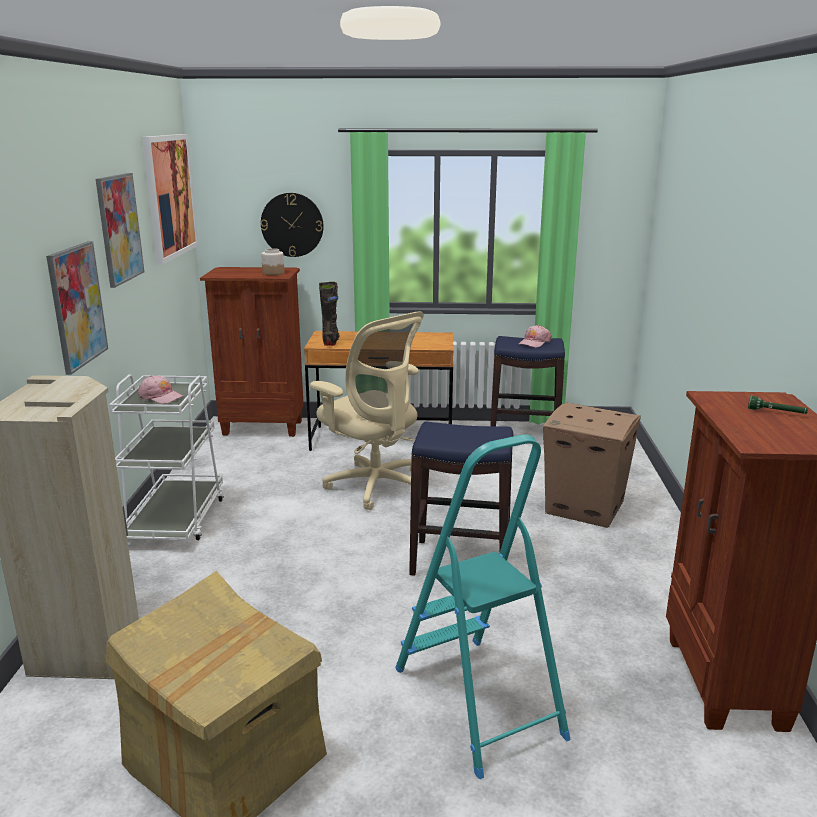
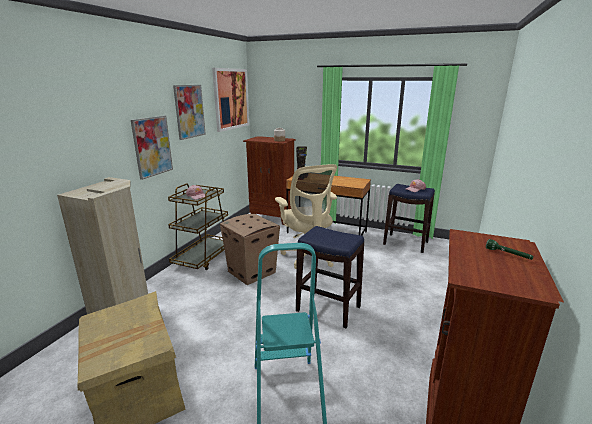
camera: 20 degrees right, 0 degrees up
white cart [109,374,224,540] -> brown cart [168,184,228,270]
wall clock [261,193,324,257] -> none
cardboard box [543,403,641,528] -> cardboard box moved to [220,214,280,285]

